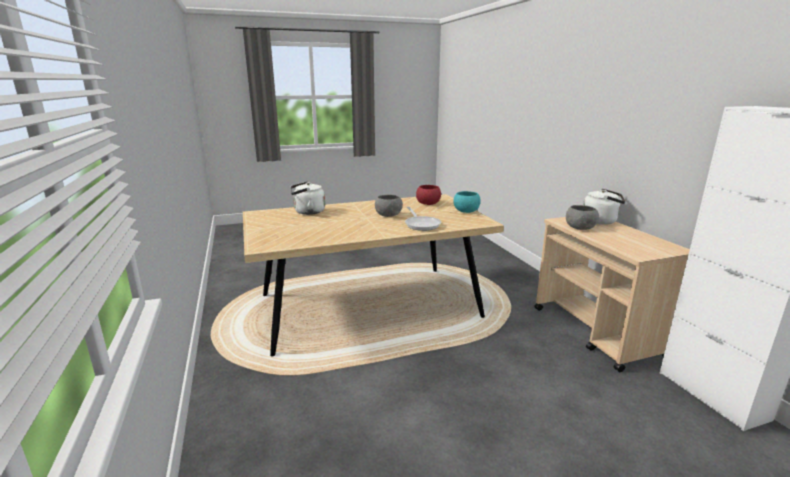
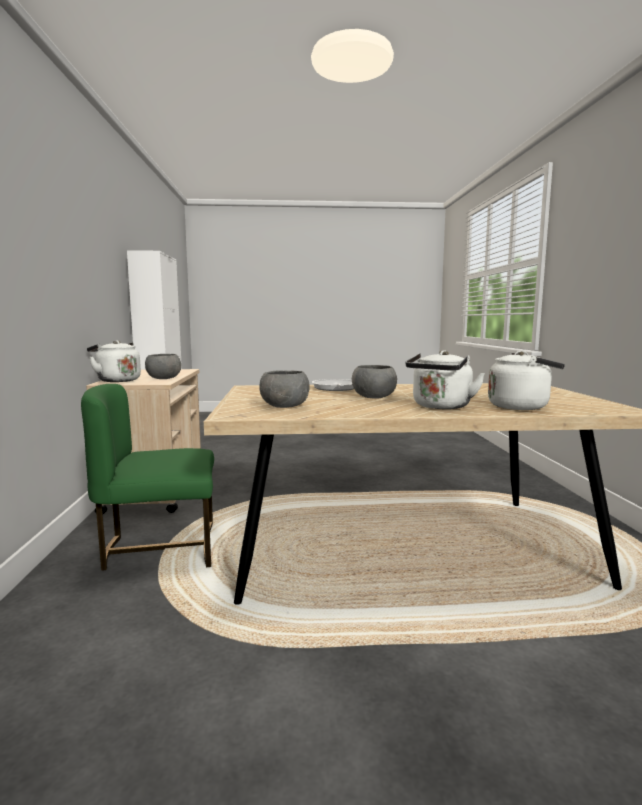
camera: 165 degrees left, 10 degrees down
red bowl [416,185,441,205] -> grey bowl [259,371,310,408]
turquoise bowl [453,191,481,213] -> none
none -> green chair [81,384,214,571]
none -> white kettle [406,350,485,409]

